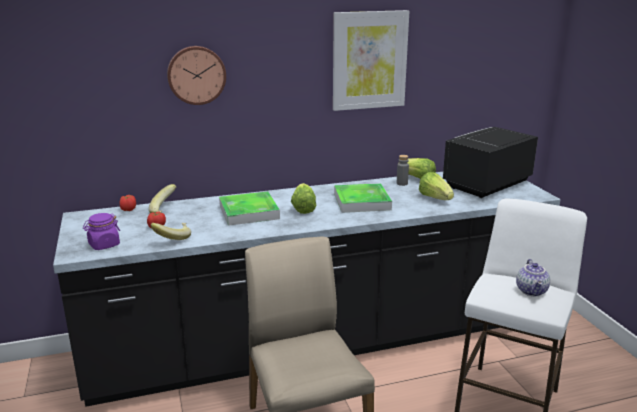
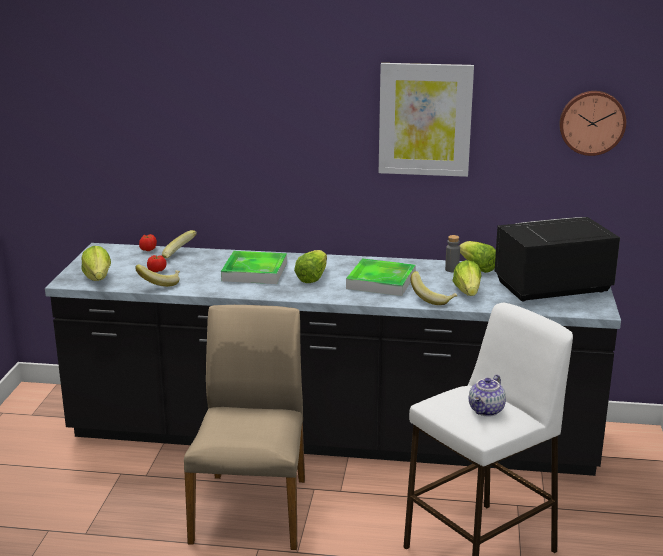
camera: 25 degrees right, 0 degrees up
purple jar [83,213,120,250] -> lettuce [81,246,111,281]
wall clock [167,46,226,105] -> wall clock moved to [559,91,626,156]
none -> banana [410,271,457,305]

